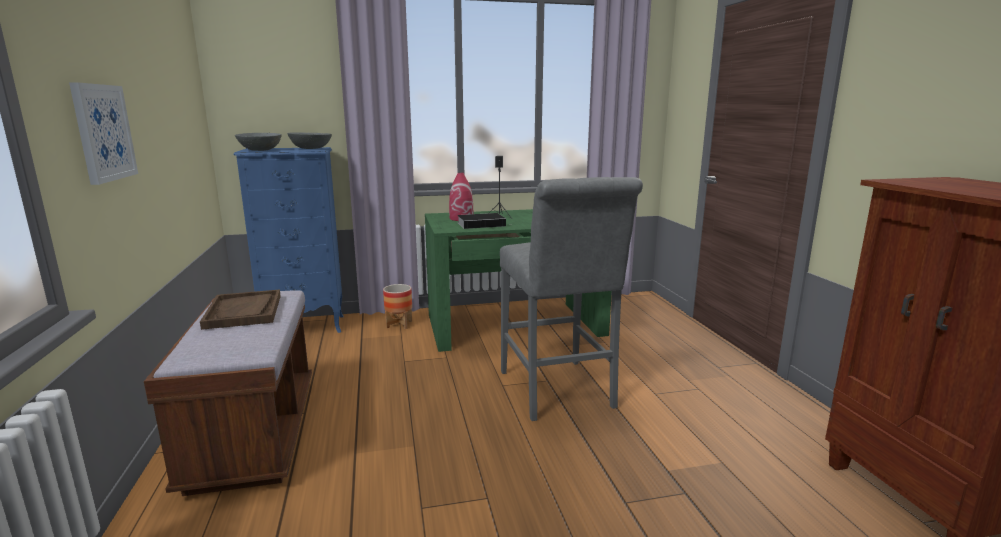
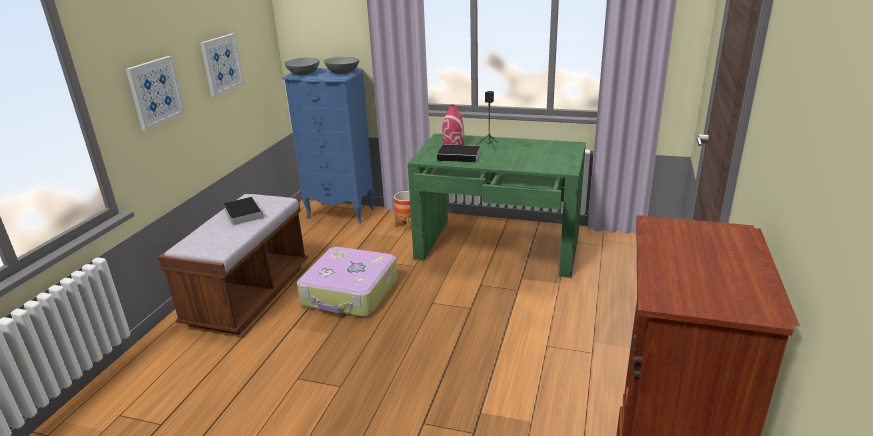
camera: 30 degrees right, 10 degrees up
brown tray [200,289,281,330] -> book [223,197,263,226]
grey stool [500,177,643,421] -> none
none -> picture [200,33,244,97]
none -> suitcase [297,247,398,317]

